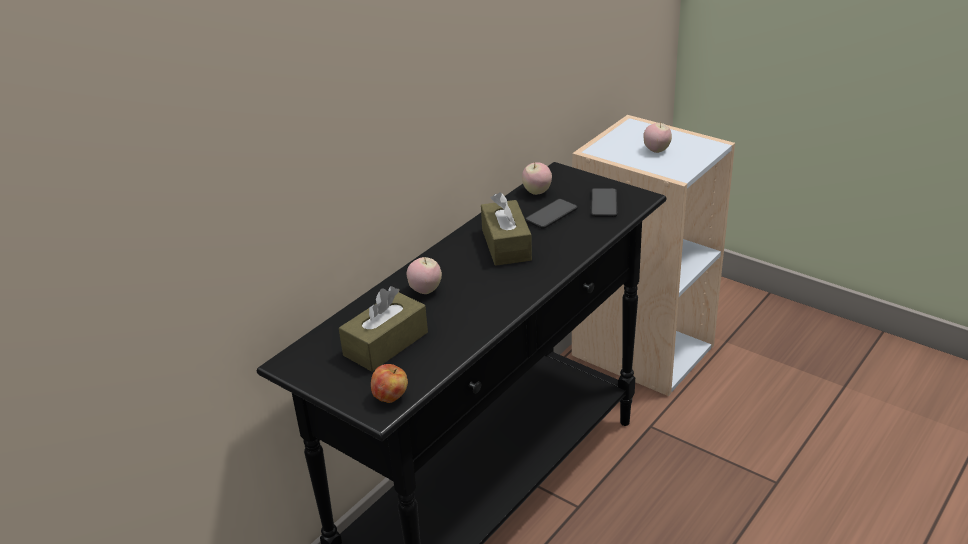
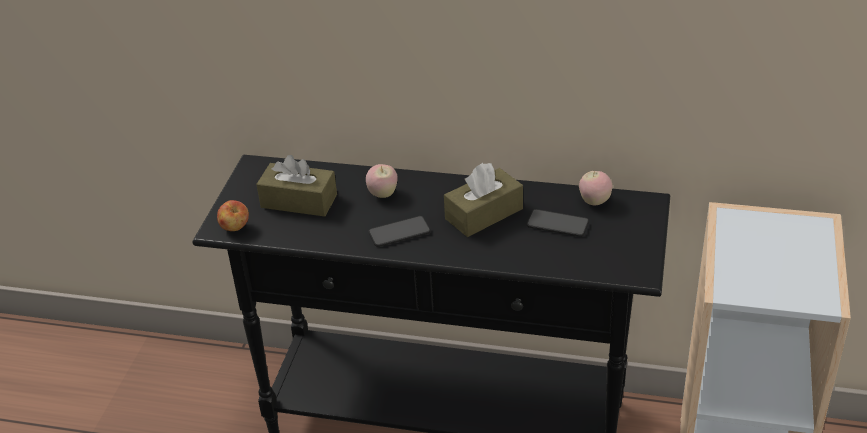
camera: 65 degrees right, 5 degrees up
phone [591,188,618,217] -> phone moved to [368,216,430,247]
apple [643,123,672,153] -> none

